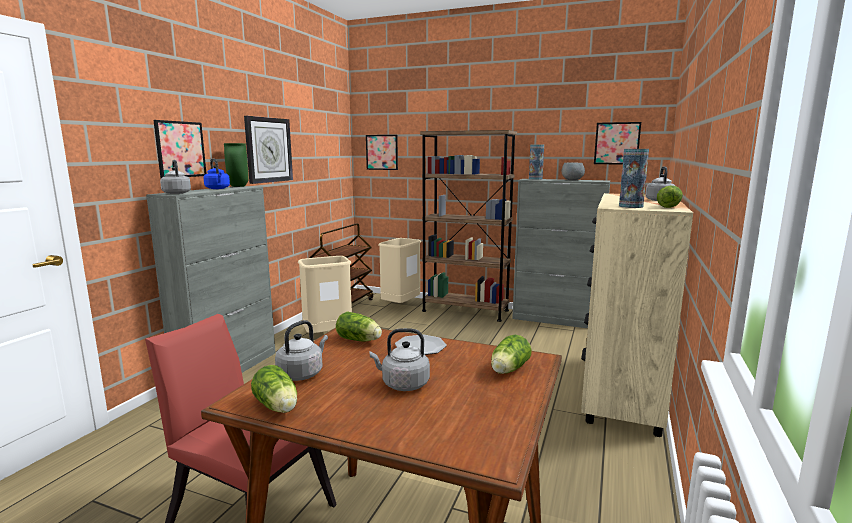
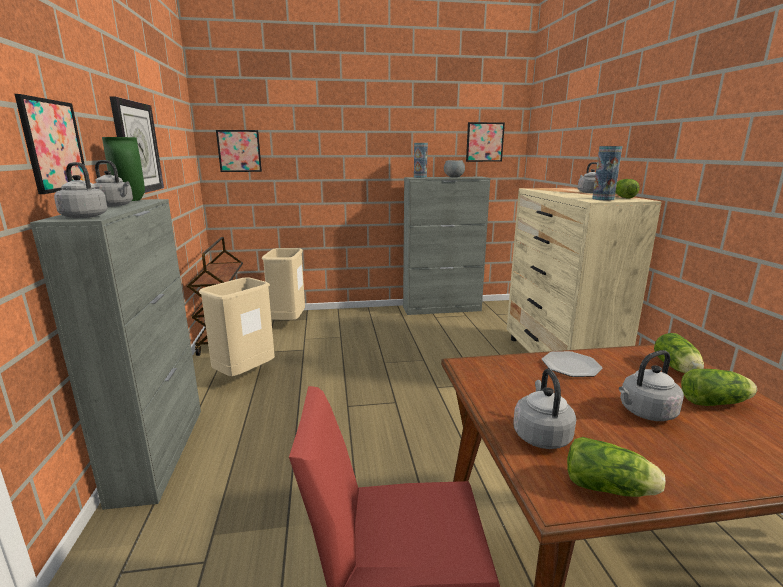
camera: 30 degrees left, 5 degrees up
blue kettle [203,159,230,189] -> grey kettle [94,160,133,206]
lettuce [336,311,382,341] -> lettuce moved to [681,369,757,406]
brown bookcase [420,130,517,322] -> none

